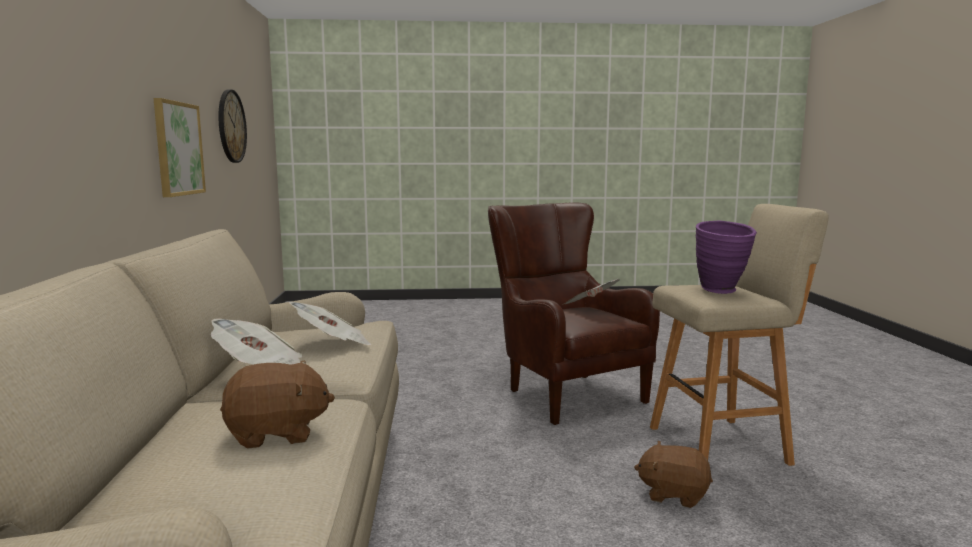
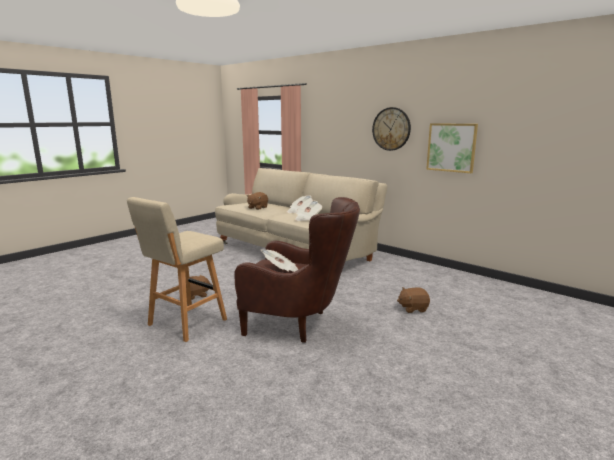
camera: 135 degrees right, 5 degrees up
wall clock [218,89,247,163] -> wall clock moved to [372,107,411,151]
purple vase [696,221,757,294] -> none
none -> brown plush toy [397,287,430,313]

